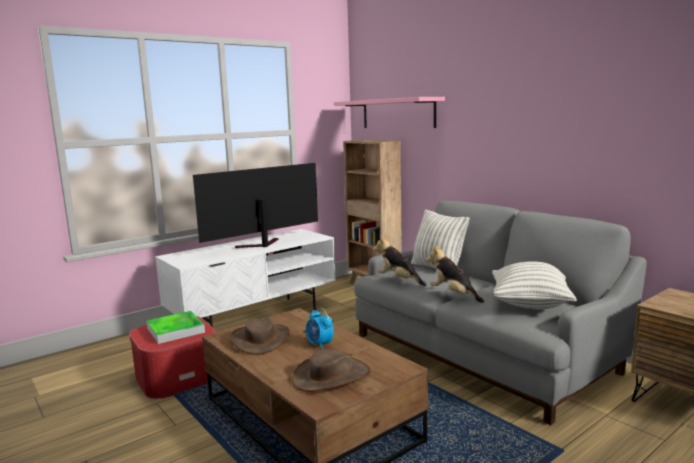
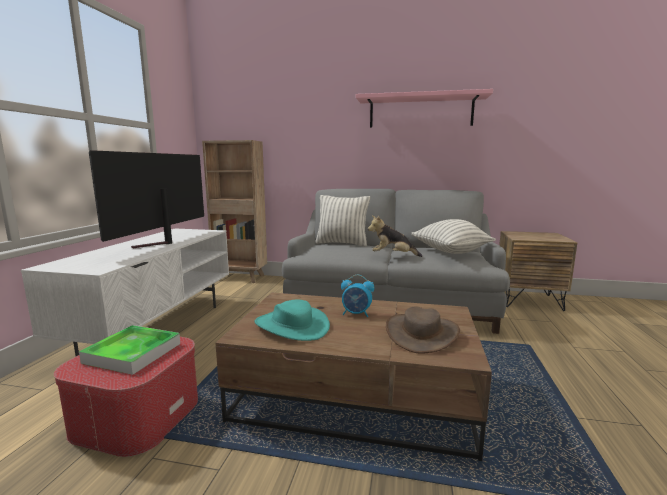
camera: 40 degrees left, 0 degrees up
brown hat [230,318,289,355] -> turquoise hat [255,299,330,341]
pink shelf [334,97,445,128] -> pink shelf moved to [356,89,493,128]
plush toy [373,235,427,286] -> none

